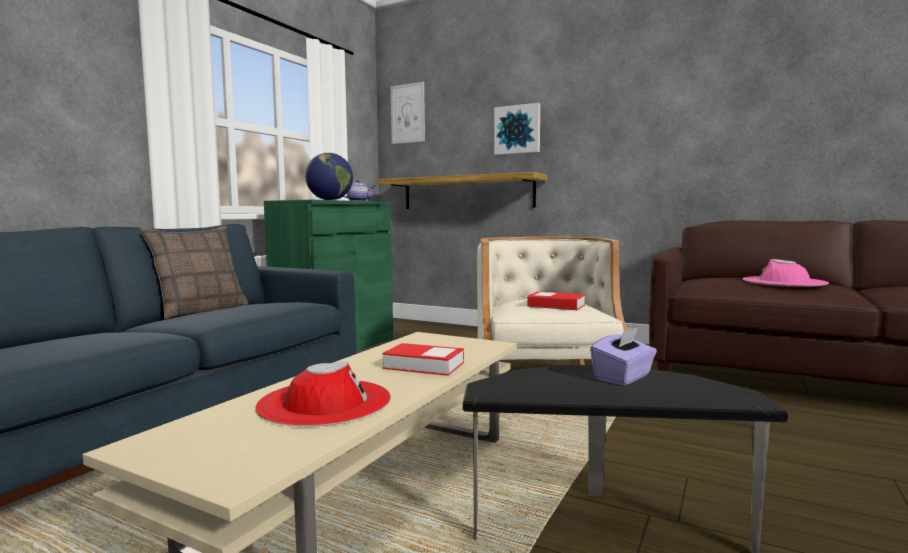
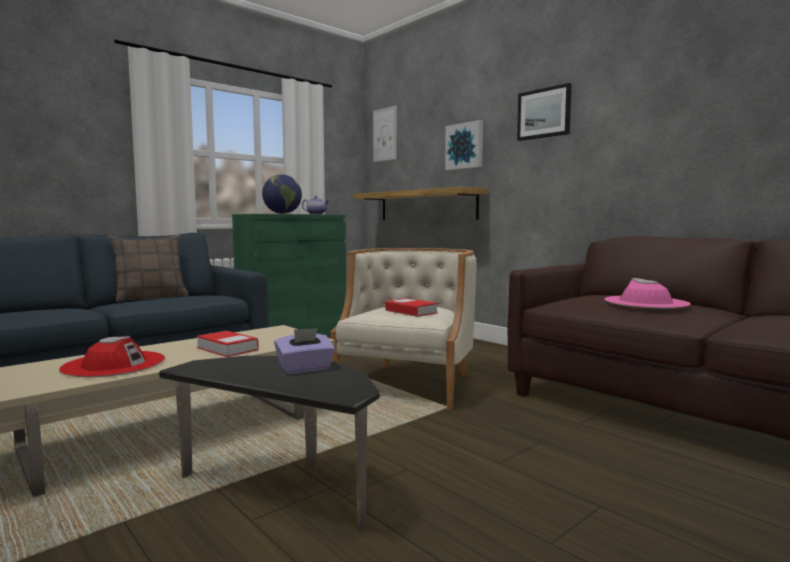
camera: 20 degrees right, 0 degrees up
none -> picture [517,83,571,141]

